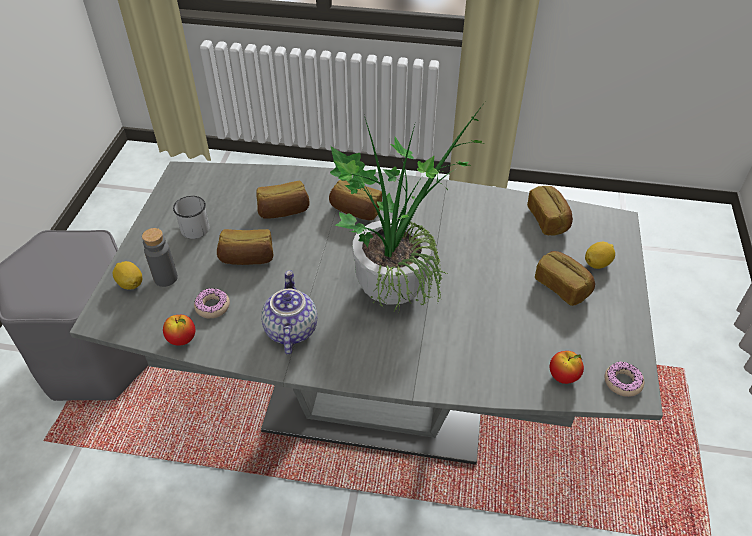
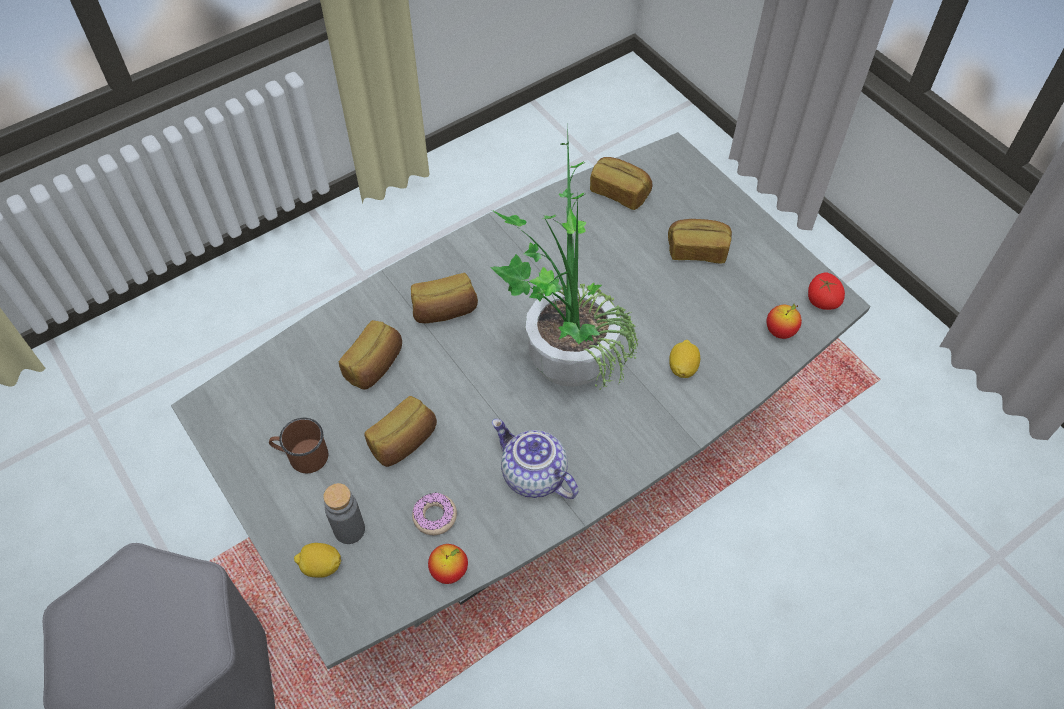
camera: 45 degrees left, 10 degrees up
white mug [173,196,210,239] -> brown mug [269,418,328,473]
lemon [585,242,615,269] -> lemon moved to [669,340,700,378]
donut [605,362,644,397] -> tomato [808,272,845,310]

